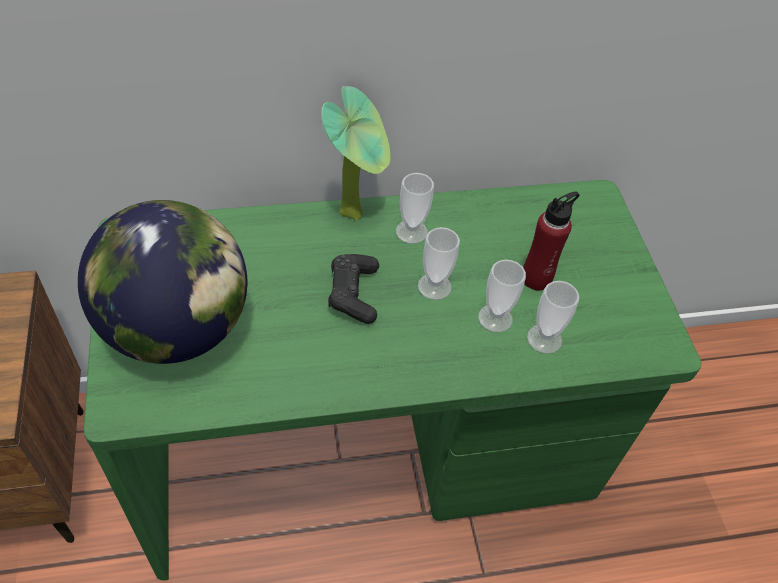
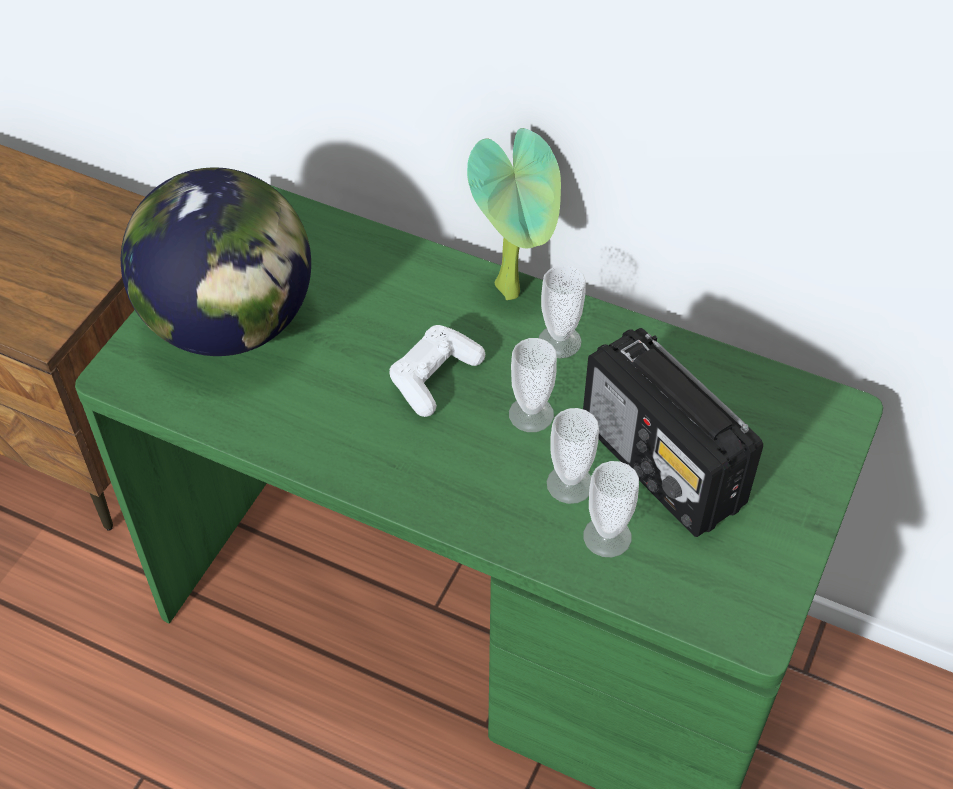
camera: 40 degrees right, 0 degrees up
black game controller [328,254,379,324] -> white game controller [389,325,485,417]
red bottle [523,192,579,291] -> radio [583,328,763,537]

